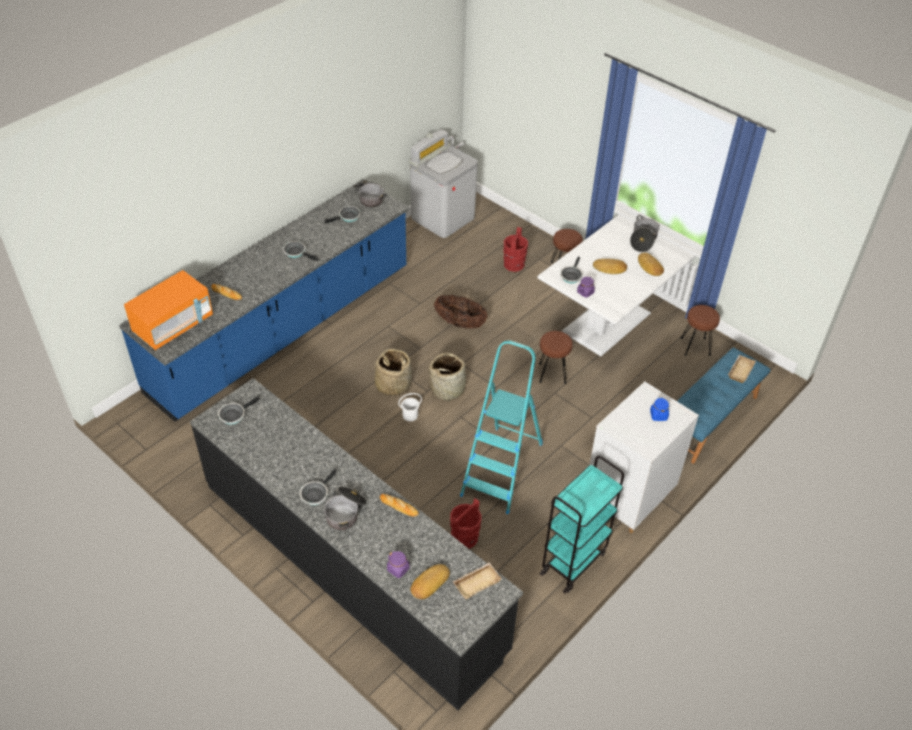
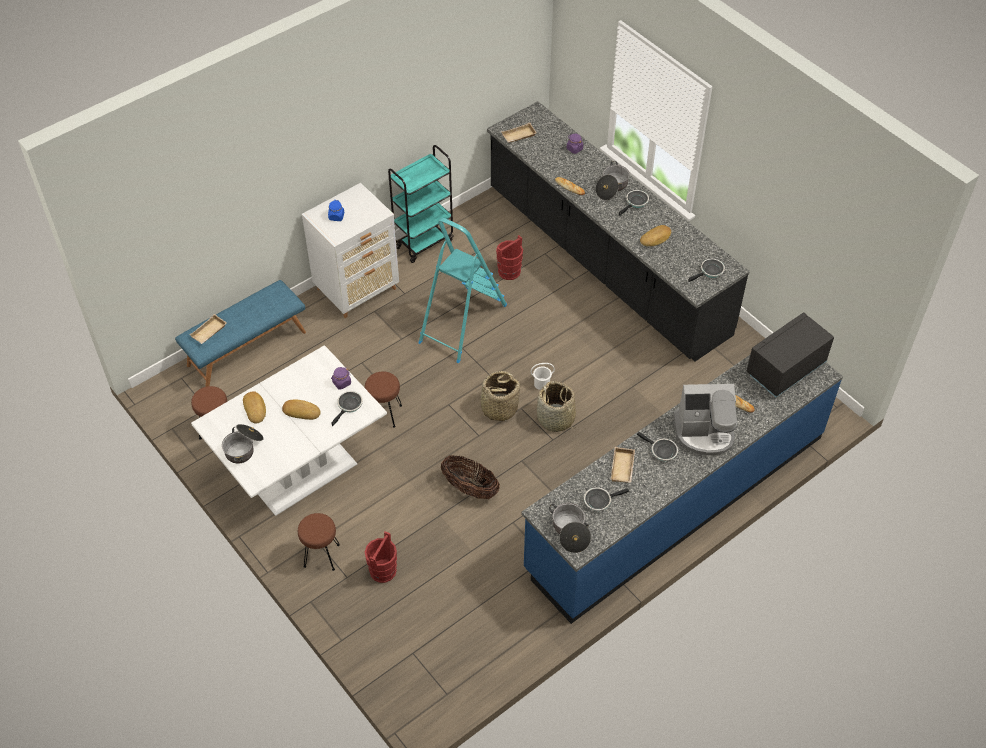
camera: 170 degrees left, 5 degrees up
orange microwave [124,270,213,350] -> black microwave [746,312,834,397]
grey washing machine [409,129,478,238] -> none
bread [411,564,450,599] -> bread moved to [640,225,671,246]
none -> beige tray [611,447,635,483]
none -> coffee machine [674,384,737,456]

